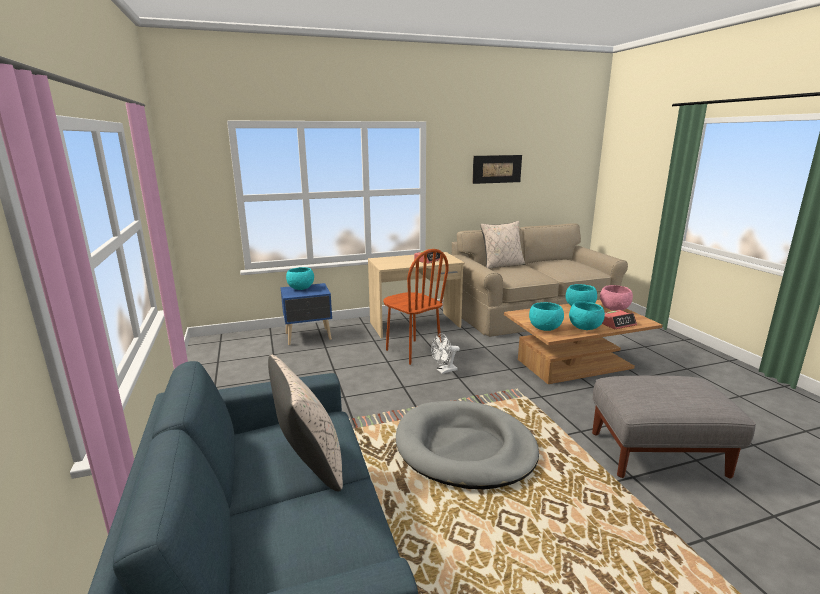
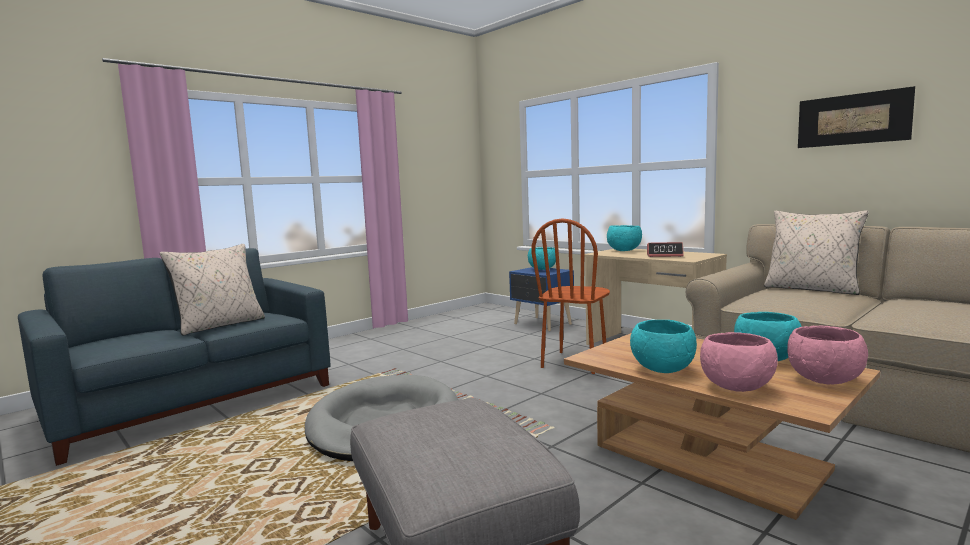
camera: 65 degrees right, 10 degrees down
white fan [431,333,460,374] -> none
turquoise bowl [529,302,564,331] -> turquoise bowl moved to [607,225,642,251]
alarm clock [602,310,637,329] -> pink bowl [700,332,778,392]

